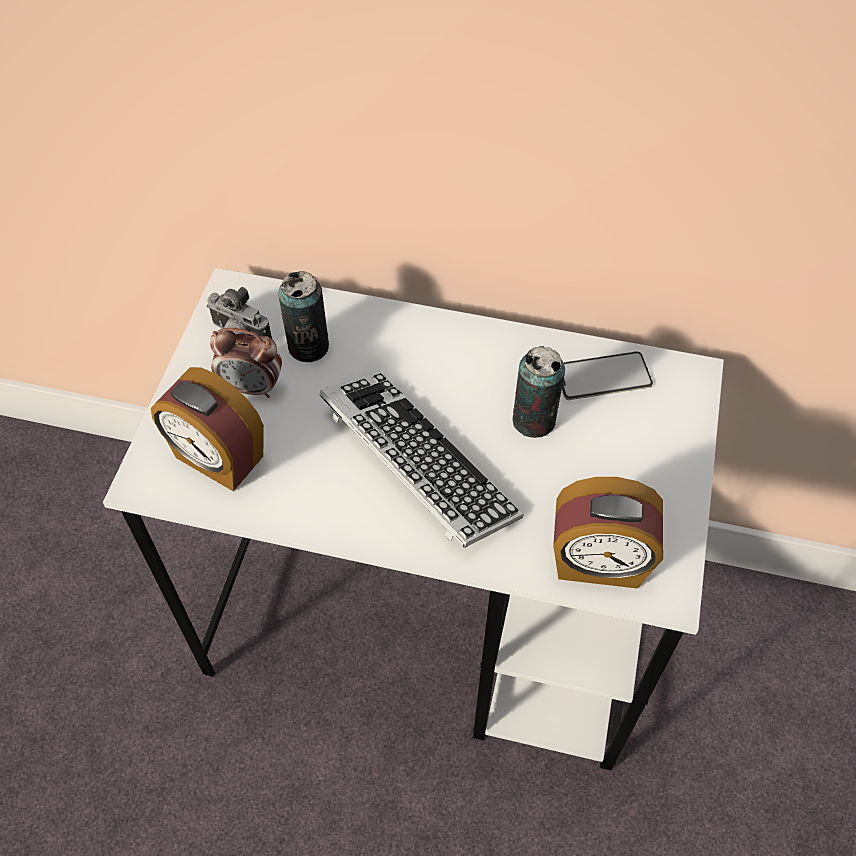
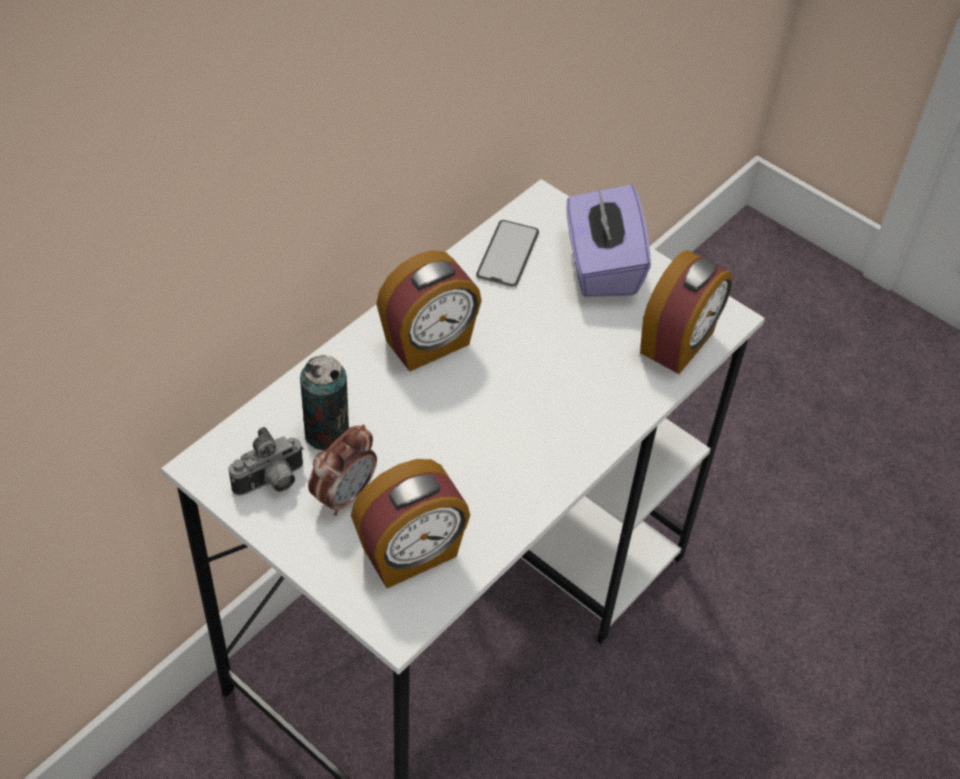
camera: 65 degrees left, 5 degrees down
keyboard [319,371,524,548] -> none
can [513,346,565,438] -> none
none -> alarm clock [376,250,482,372]
none -> purple tissue box [567,185,651,297]

